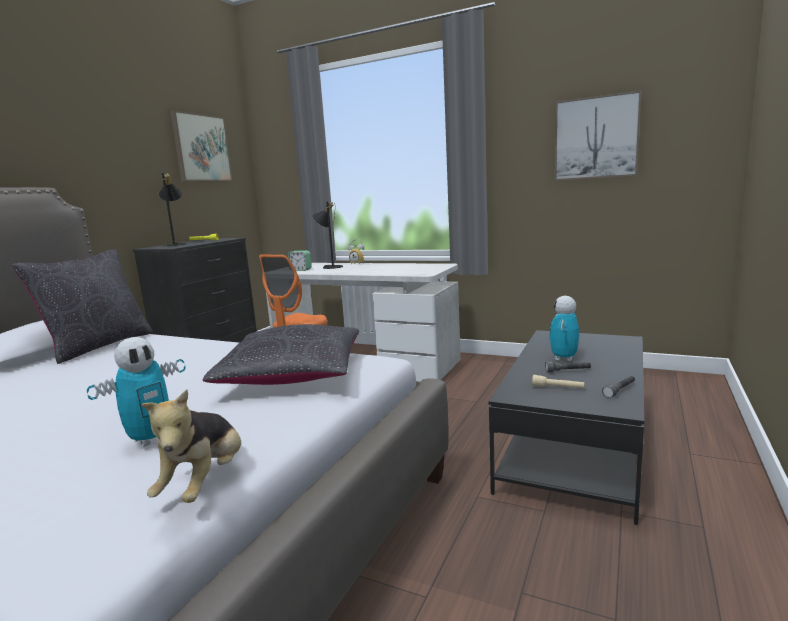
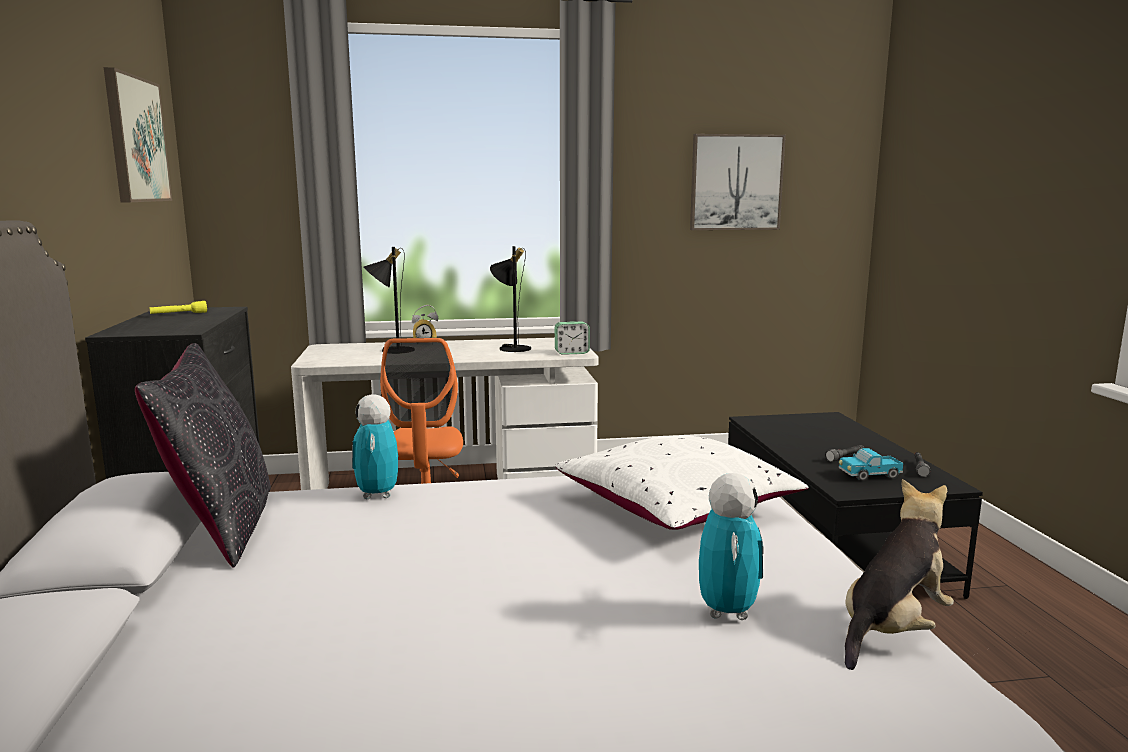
camera: 35 degrees left, 0 degrees up
plush toy [142,389,241,503] -> plush toy turned 105 degrees counterclockwise [845,479,954,670]
black table lamp [159,173,186,246] -> black table lamp moved to [490,246,531,352]
black pillow [203,324,359,385] -> white pillow [555,435,809,530]
alarm clock [288,250,311,271] -> alarm clock moved to [555,322,590,355]
beige flashlight [532,375,585,389] -> toy truck [839,448,903,481]
toy robot [549,296,579,361] -> toy robot moved to [352,394,398,499]

